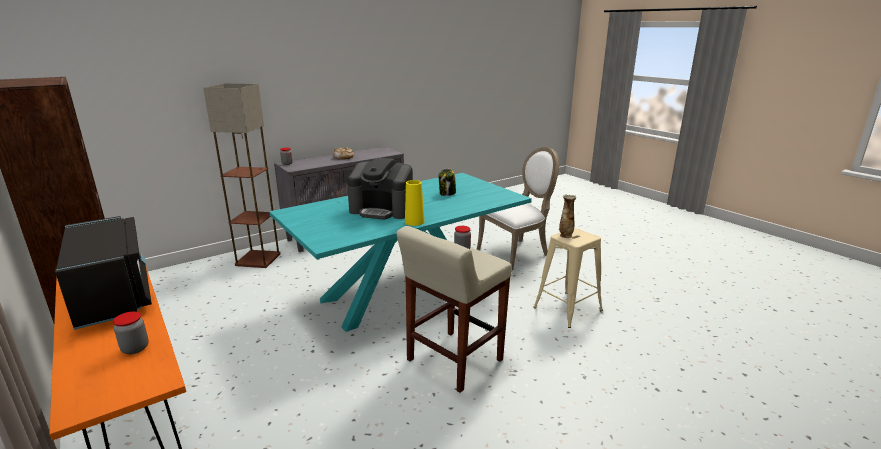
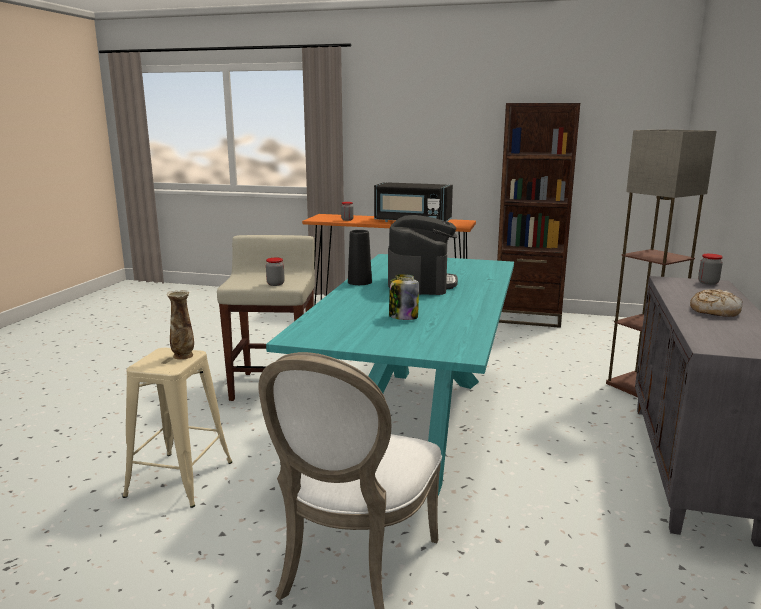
camera: 140 degrees right, 5 degrees down
coffee machine [347,158,413,220] -> coffee machine turned 120 degrees clockwise [388,215,458,295]
yellow vase [405,180,424,226] -> black vase [348,230,372,285]

